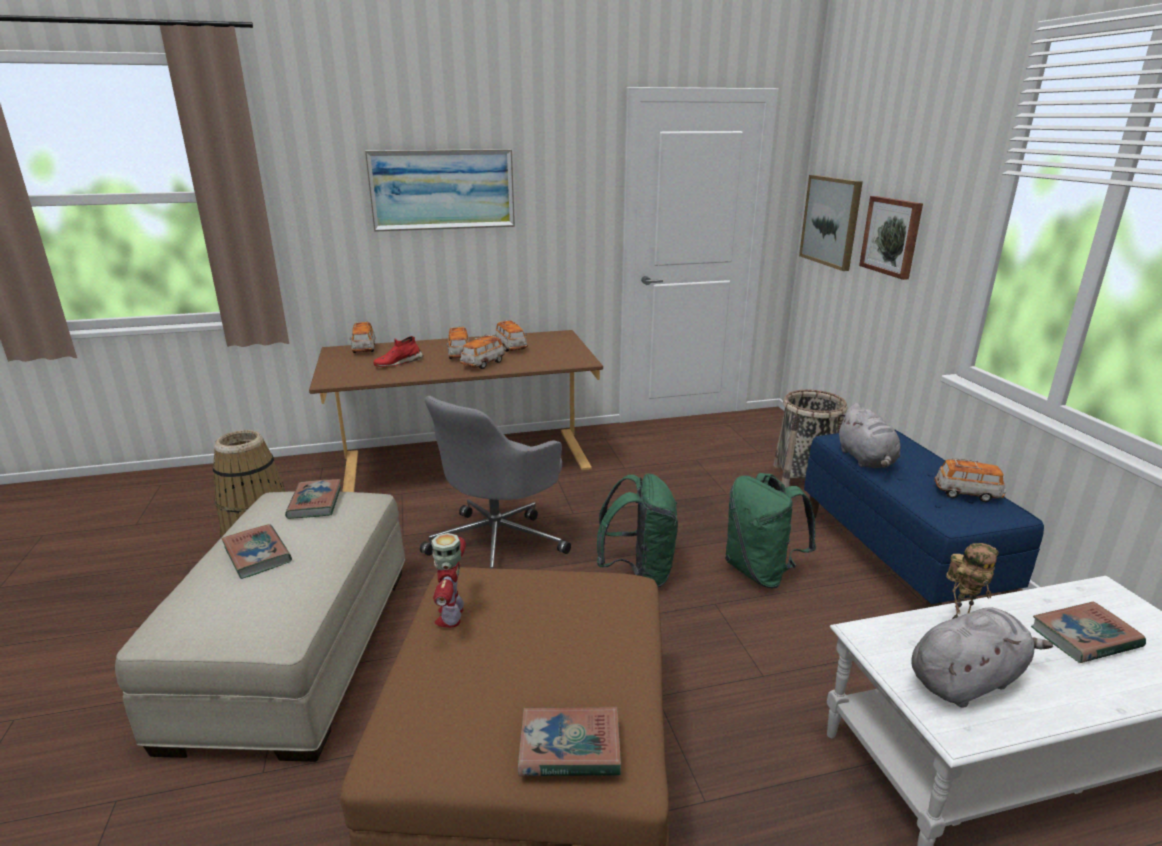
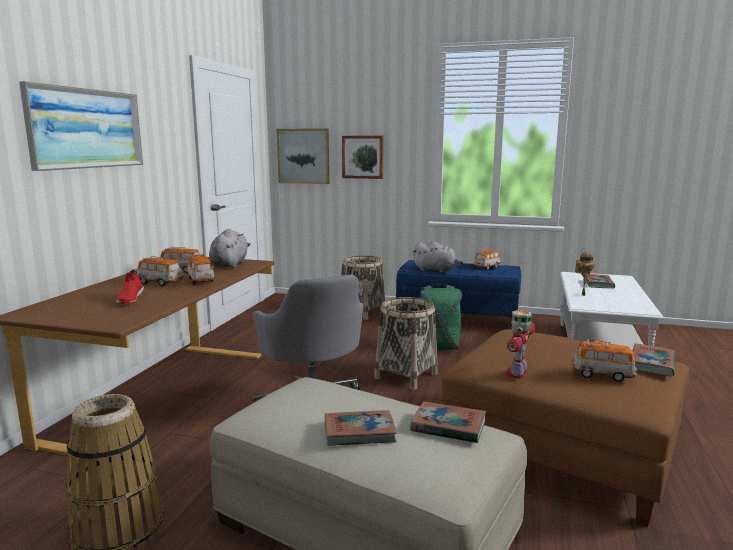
camera: 60 degrees left, 10 degrees down
book [285,479,341,519] -> book moved to [410,401,486,443]
toy car [350,321,375,353] -> toy car moved to [572,339,637,382]
toy robot [431,533,466,628] -> toy robot turned 90 degrees clockwise [505,310,536,378]
green backpack [597,473,678,587] -> basket [374,297,438,390]
grey plush toy [911,608,1053,708] -> grey plush toy moved to [209,229,251,268]

